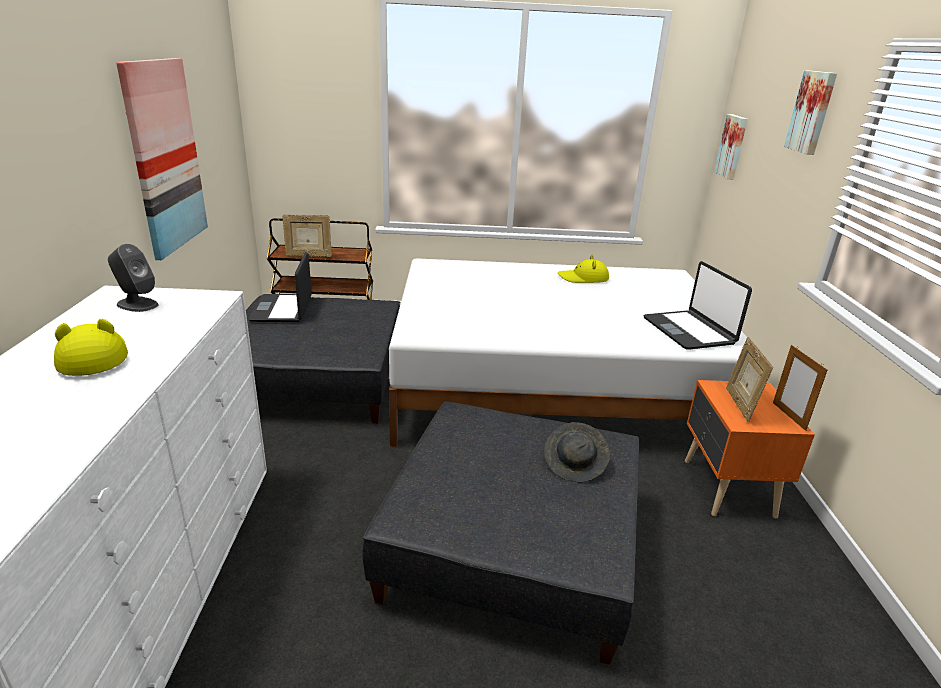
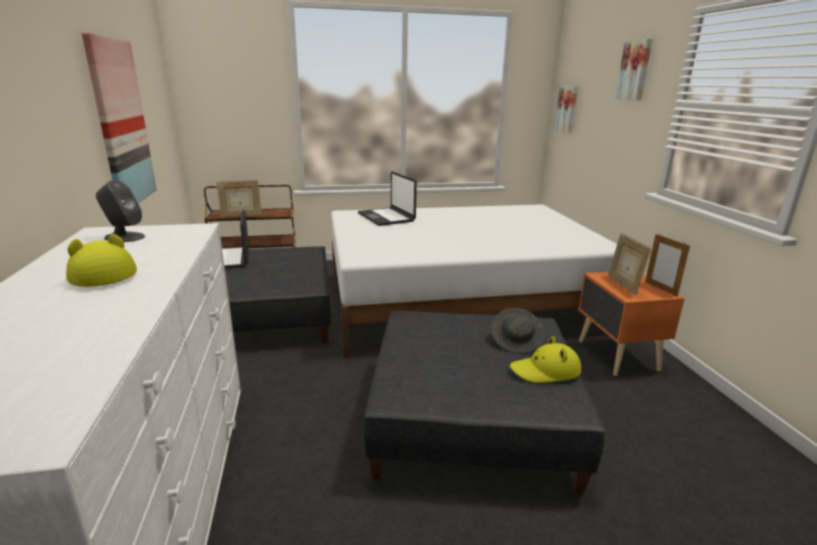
camera: 10 degrees left, 5 degrees down
yellow hat [558,254,609,283] -> yellow hat moved to [510,336,581,383]
laptop [644,261,752,350] -> laptop moved to [358,172,417,226]

